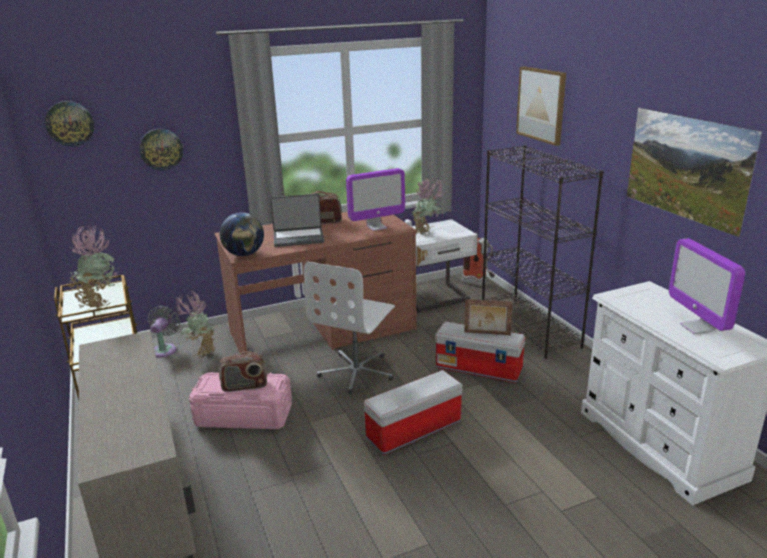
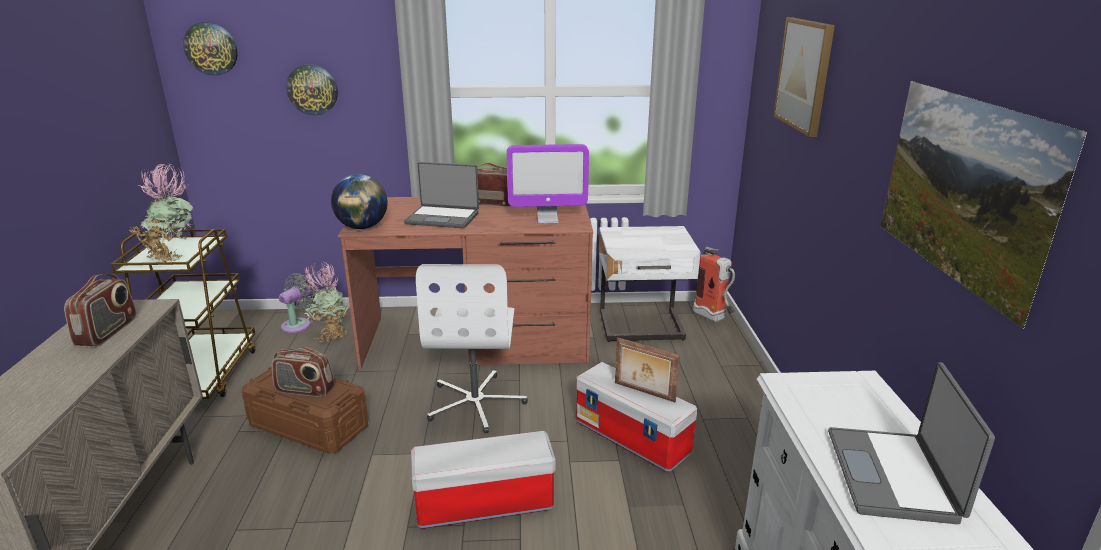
camera: 20 degrees right, 0 degrees up
pink storage box [189,373,292,429] -> brown storage box [242,367,368,454]
white office chair [304,262,395,394] -> white office chair turned 45 degrees counterclockwise [416,264,528,433]
potted plant [411,179,443,235] -> none
black bookcase [482,145,604,359] -> none
monitor [669,238,745,334] -> laptop [828,362,995,524]
none -> radio [64,274,136,346]

